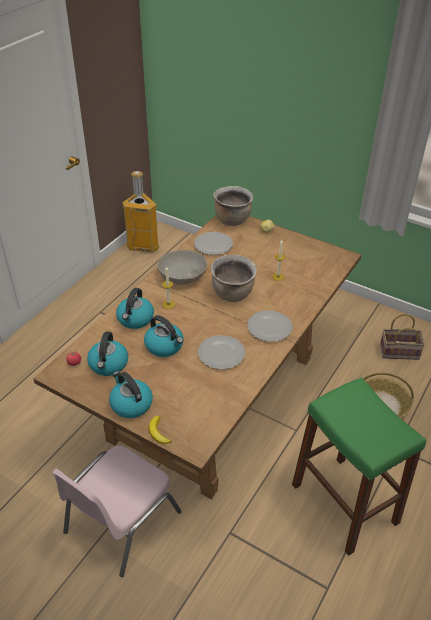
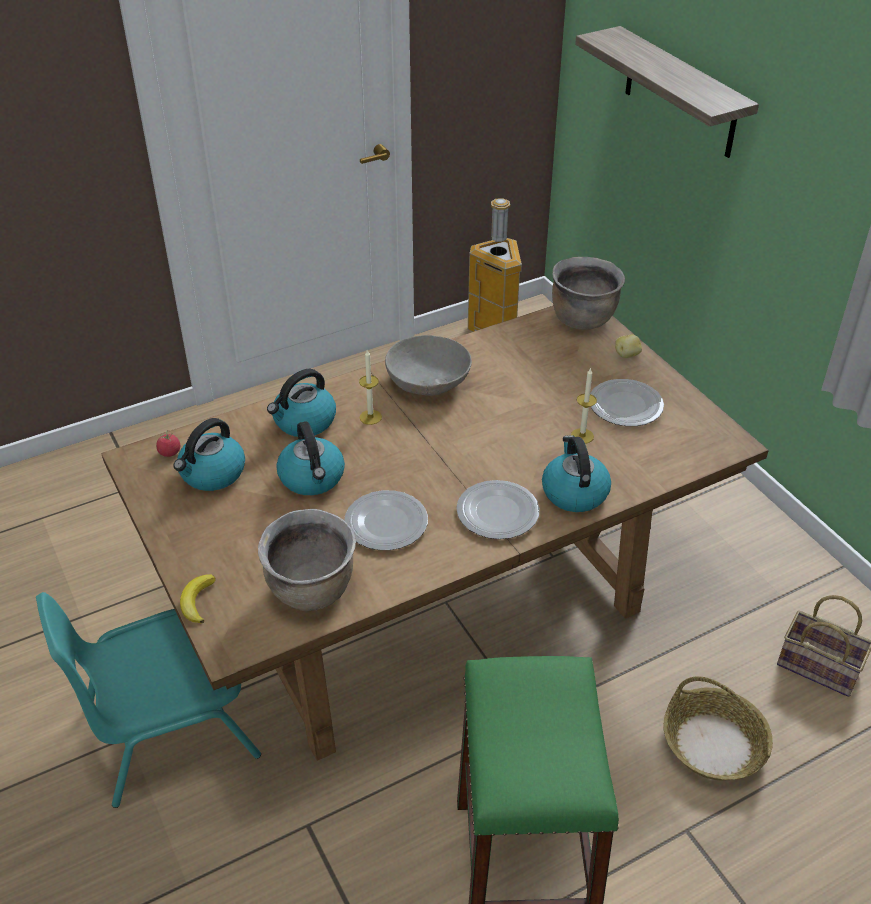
camera: 30 degrees right, 0 degrees up
pink chair [52,446,182,577] -> turquoise chair [36,592,261,808]
kettle [109,371,153,418] -> kettle moved to [542,435,611,512]
plate [194,232,233,255] -> plate moved to [590,379,664,426]
brown cooking pot [211,255,257,302] -> brown cooking pot moved to [258,509,356,611]
none -> shelf [575,26,759,158]

